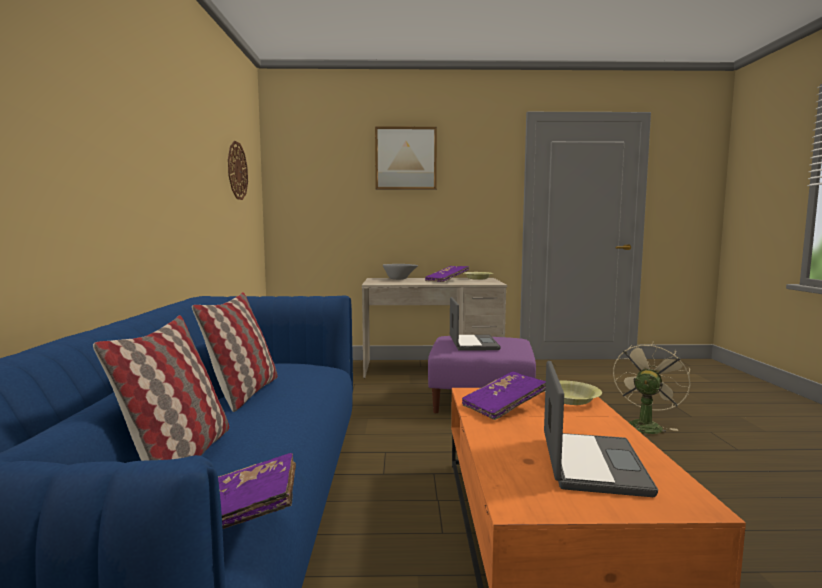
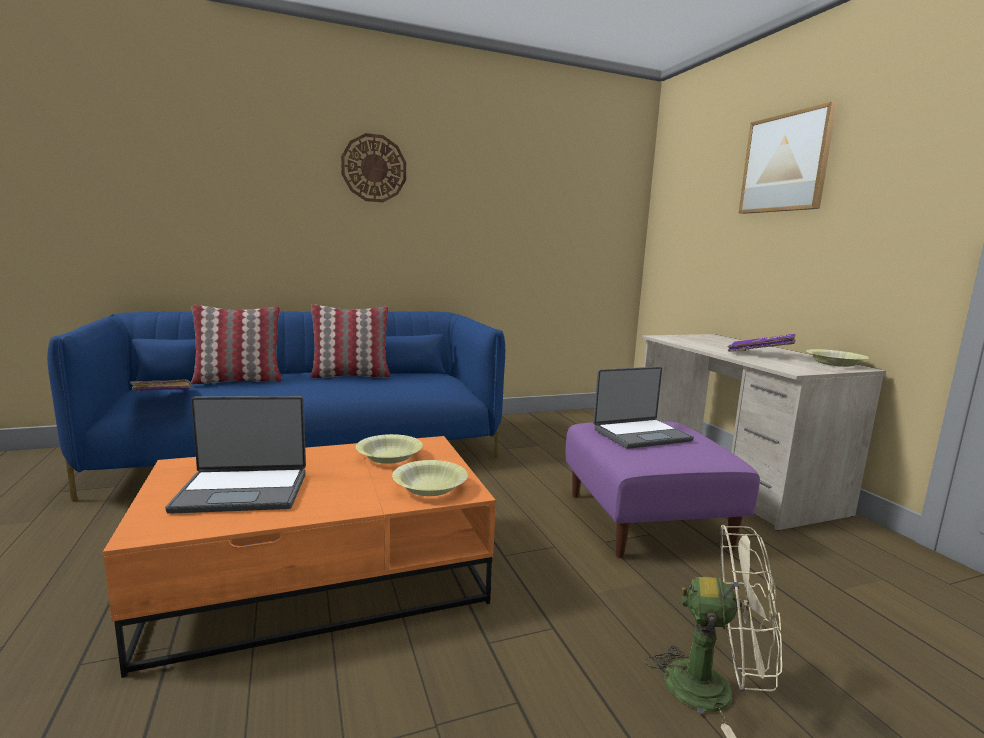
camera: 70 degrees right, 5 degrees up
wall clock [228,141,248,200] -> wall clock moved to [341,133,406,202]
grey bowl [383,264,418,280] -> none
purple book [462,372,546,420] -> yellow bowl [356,434,423,464]

